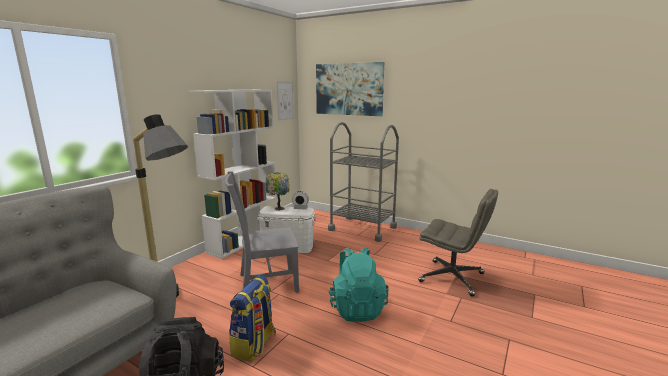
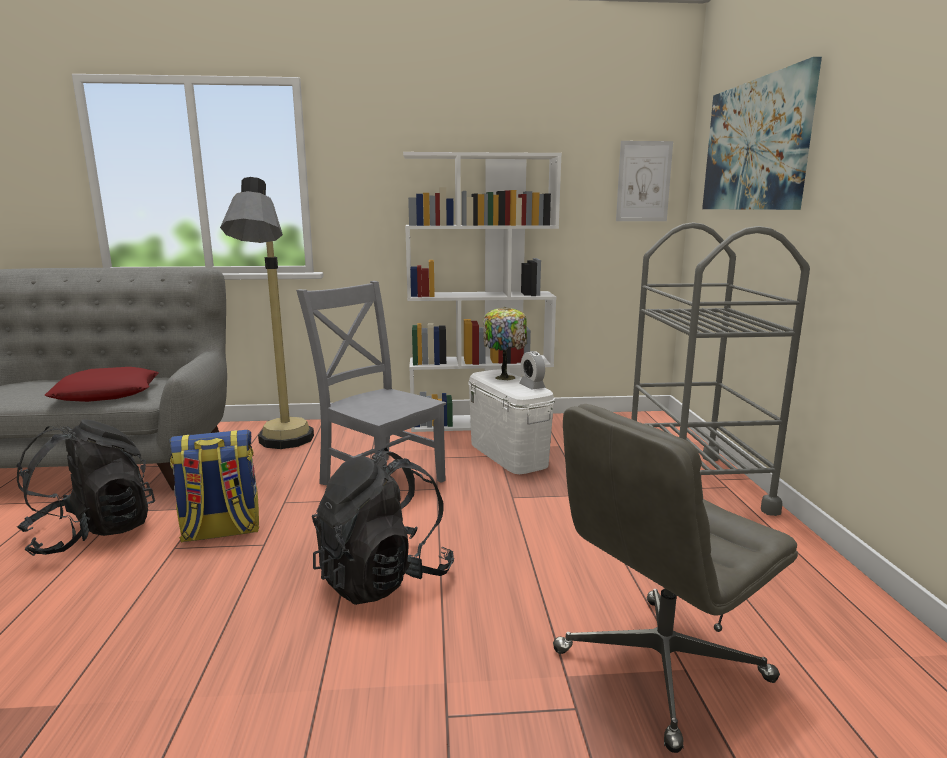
camera: 55 degrees right, 0 degrees up
turquoise backpack [328,247,389,322] -> black backpack [312,448,454,605]
grey office chair [418,189,498,296] -> grey office chair turned 60 degrees clockwise [553,404,798,753]
none -> red pillow [44,367,159,402]

